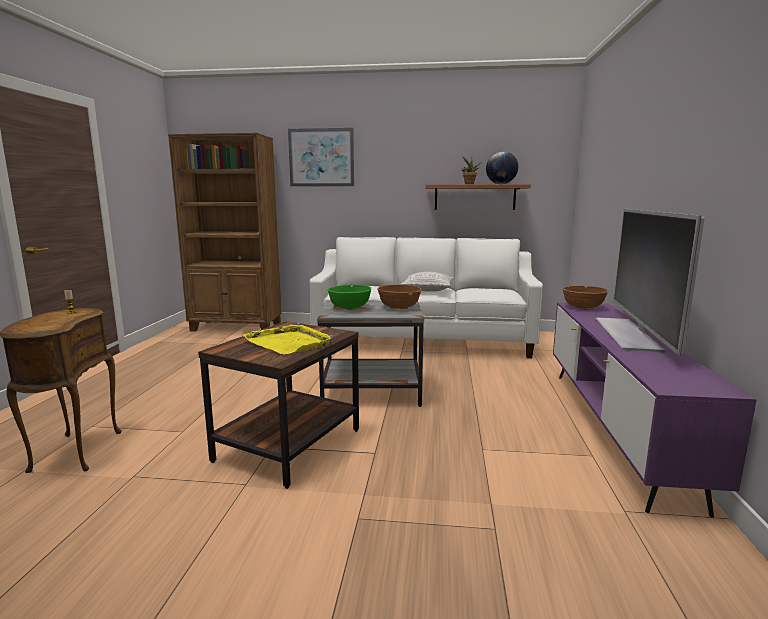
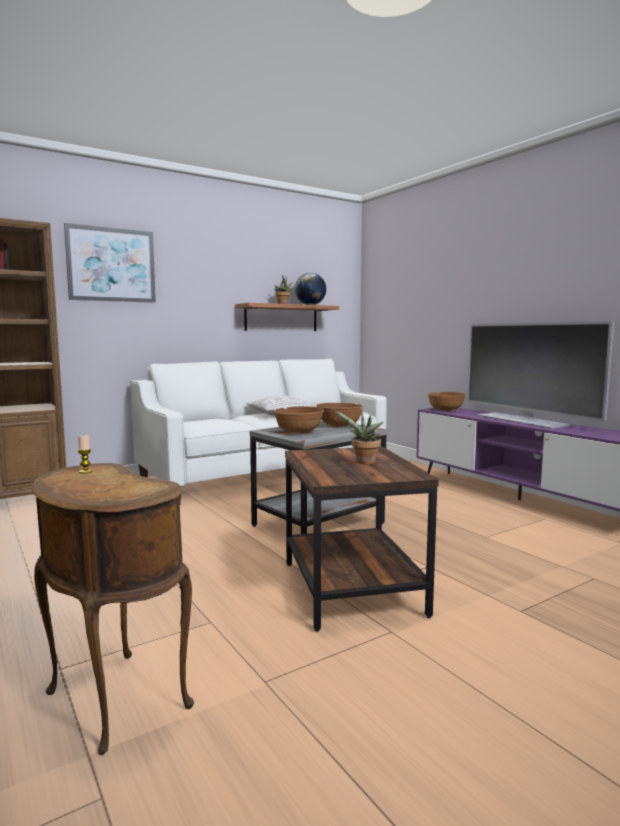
camera: 40 degrees left, 5 degrees down
yellow tray [243,323,332,354] -> potted plant [334,410,384,464]
green bowl [327,285,371,310] -> brown bowl [274,406,324,434]

